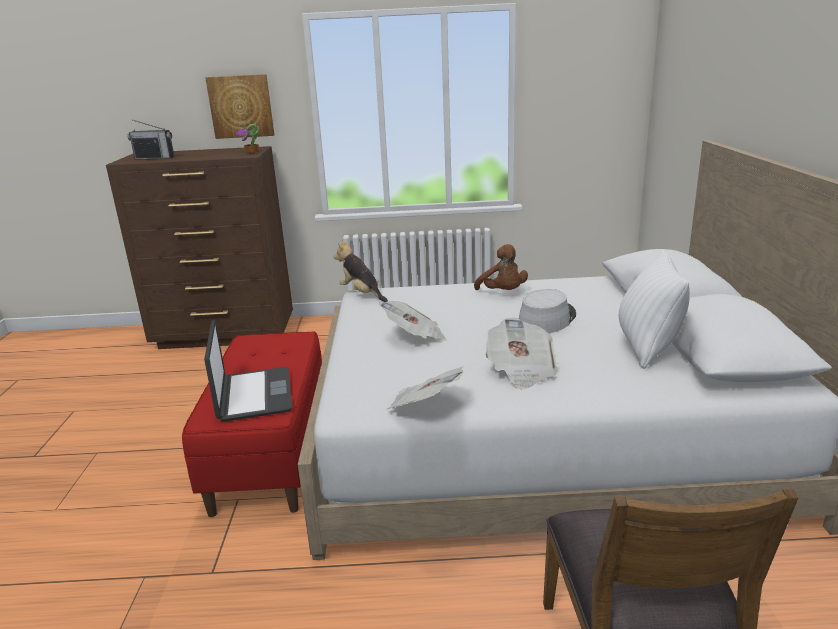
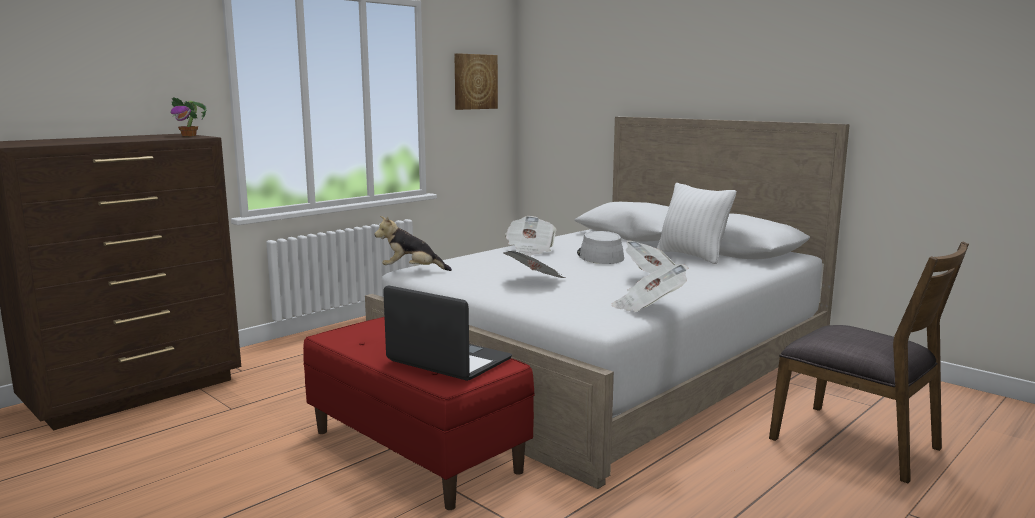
camera: 45 degrees left, 10 degrees down
radio [127,120,174,160] -> none
picture [205,74,274,139] -> picture moved to [454,53,498,110]
brown plush toy [474,244,528,290] -> newspaper [505,216,556,256]

